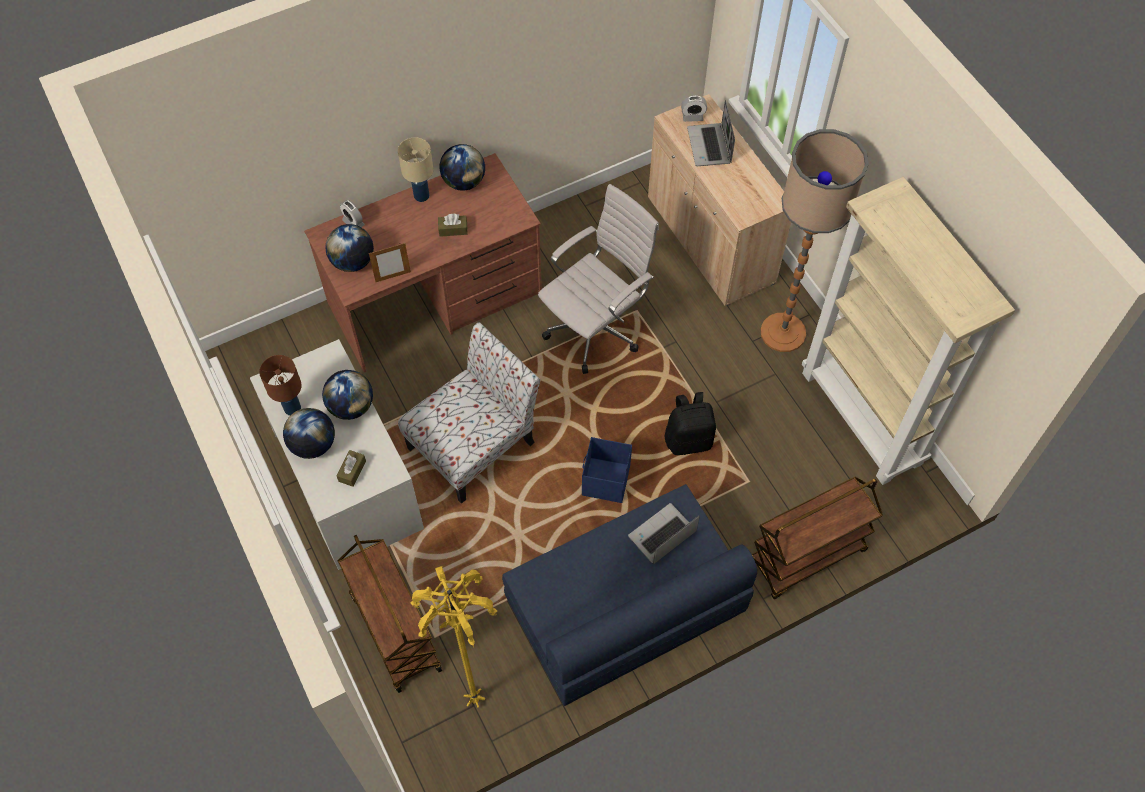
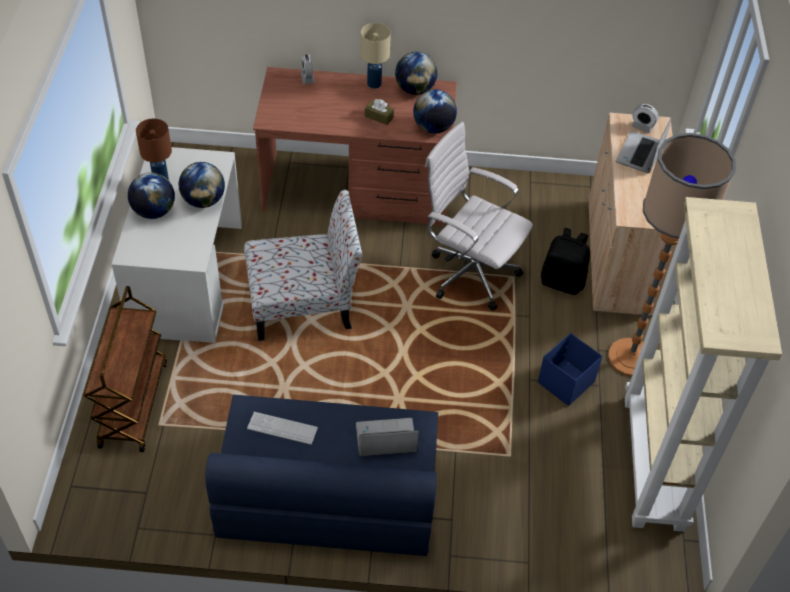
camera: 30 degrees right, 10 degrees down
globe [325,224,374,272] -> globe moved to [413,89,457,133]
brown tissue box [336,450,366,487] -> none
picture frame [369,243,411,282] -> none
yellow floor lamp [410,566,497,708] -> none
white office chair [538,184,659,374] -> white office chair turned 135 degrees counterclockwise [425,122,533,311]
blue storage box [582,437,632,503] -> blue storage box moved to [538,333,603,406]
black backpack [664,392,716,455] -> black backpack moved to [541,228,590,295]
brown cart [752,477,883,599] -> none
none -> keyboard [247,412,318,445]

